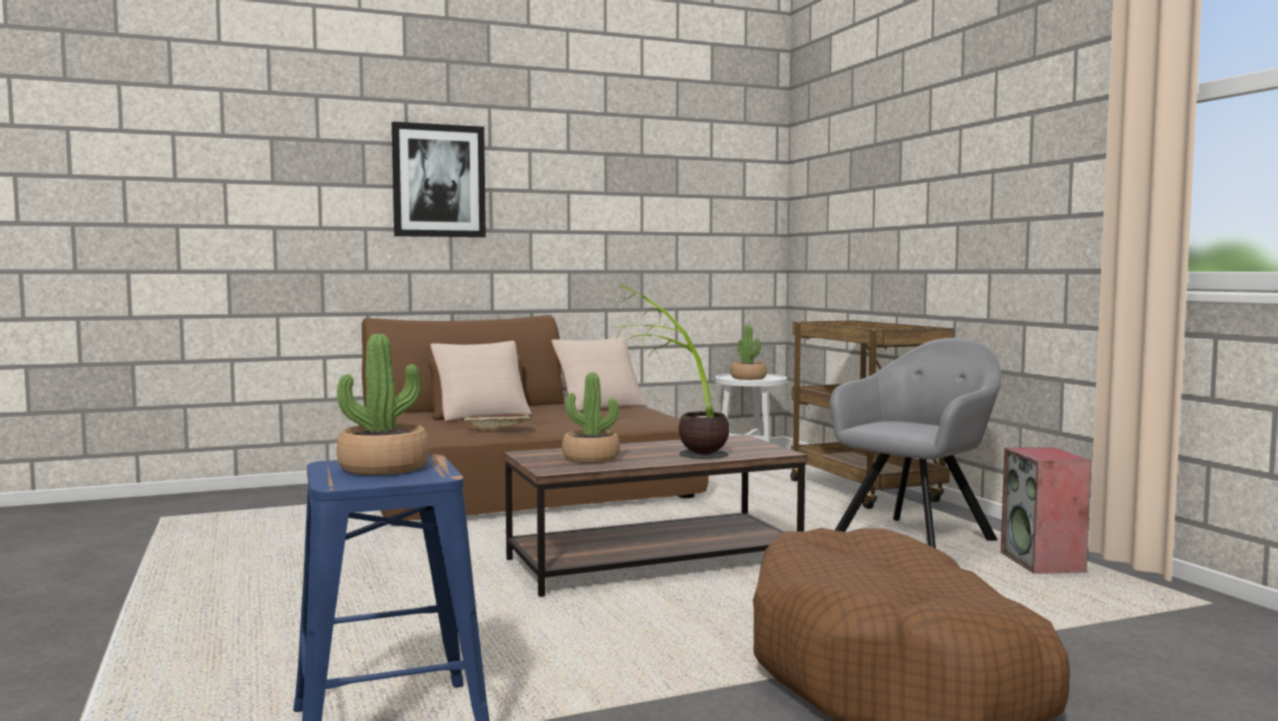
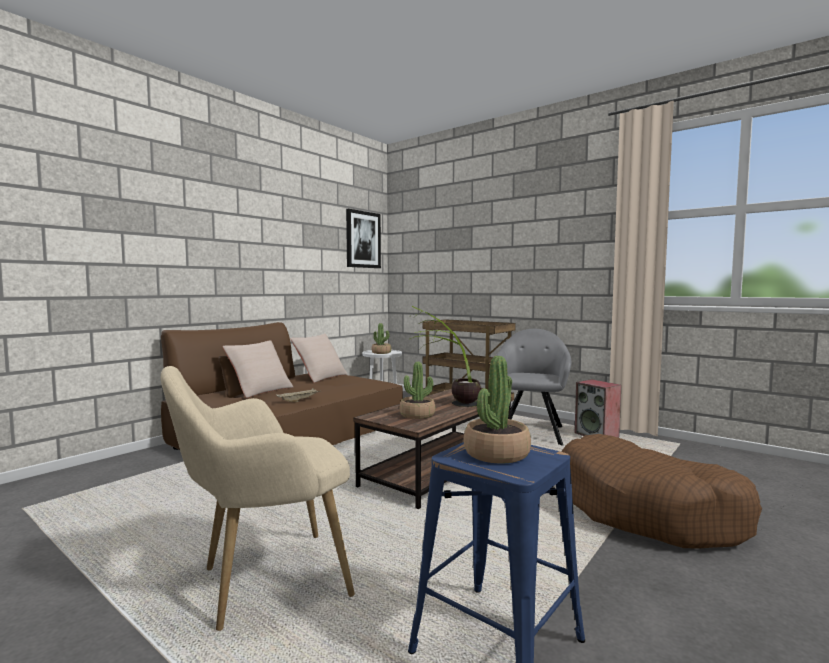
camera: 30 degrees left, 0 degrees up
picture [392,122,486,237] -> picture moved to [346,209,381,268]
none -> beige armchair [161,366,355,631]

